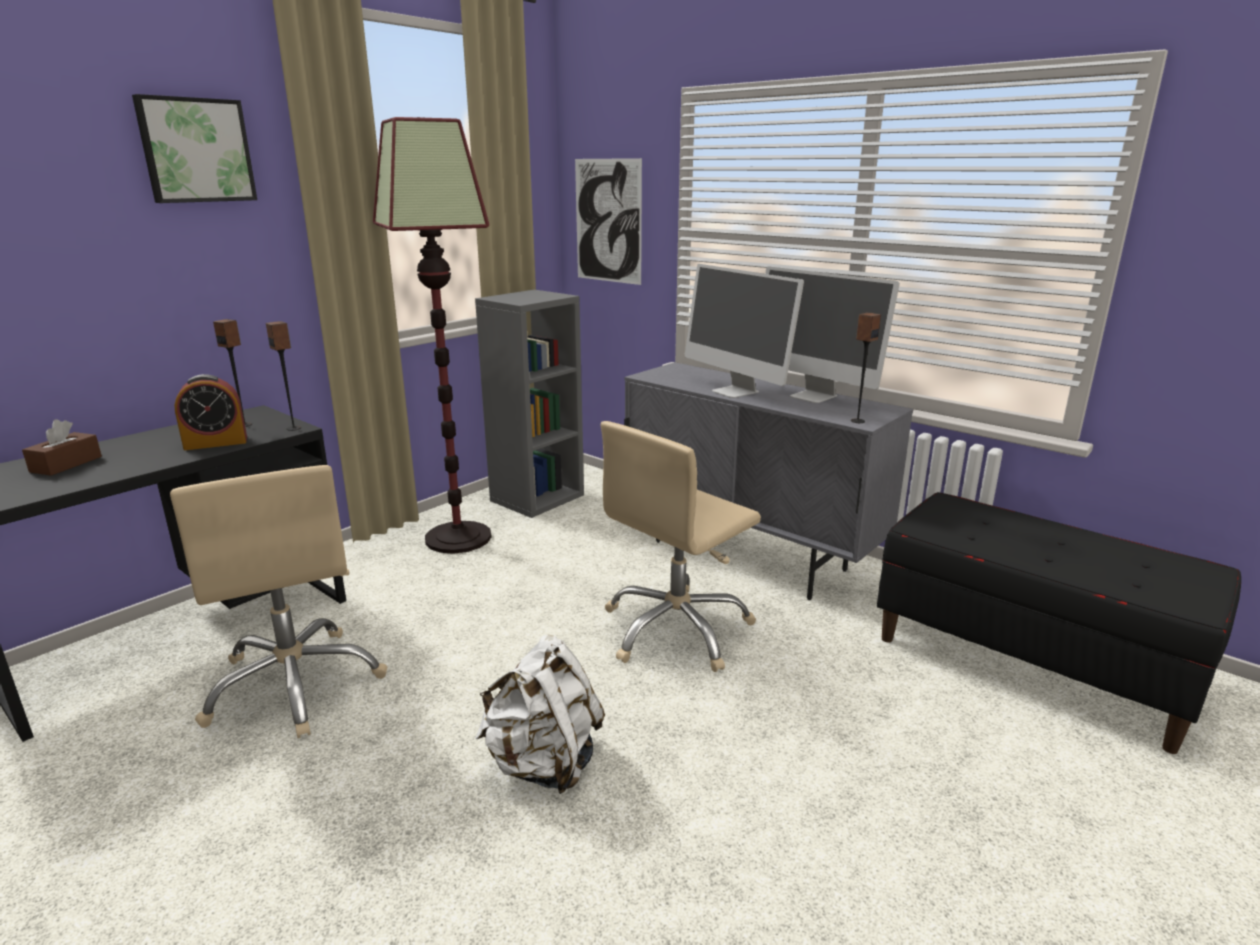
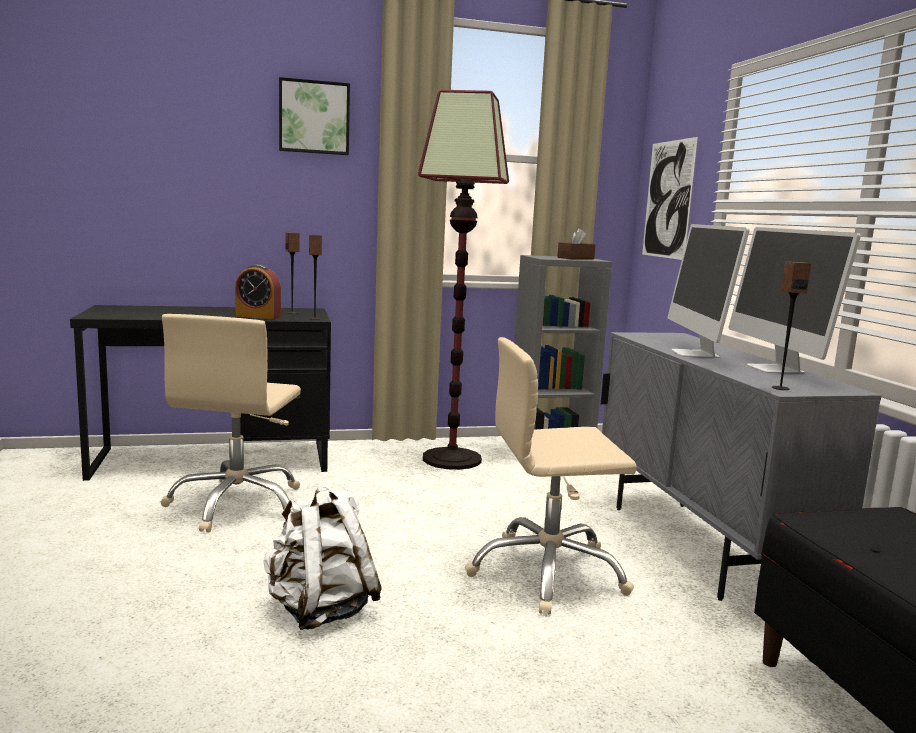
camera: 35 degrees right, 10 degrees down
brown tissue box [22,419,102,476] -> brown tissue box moved to [557,228,596,259]

